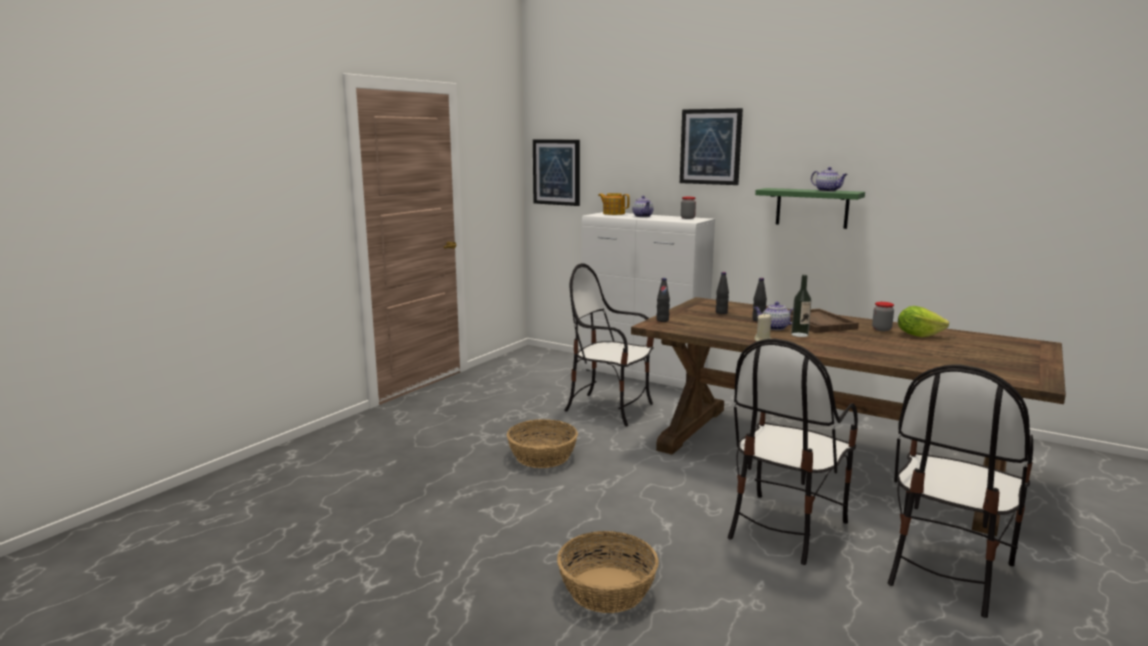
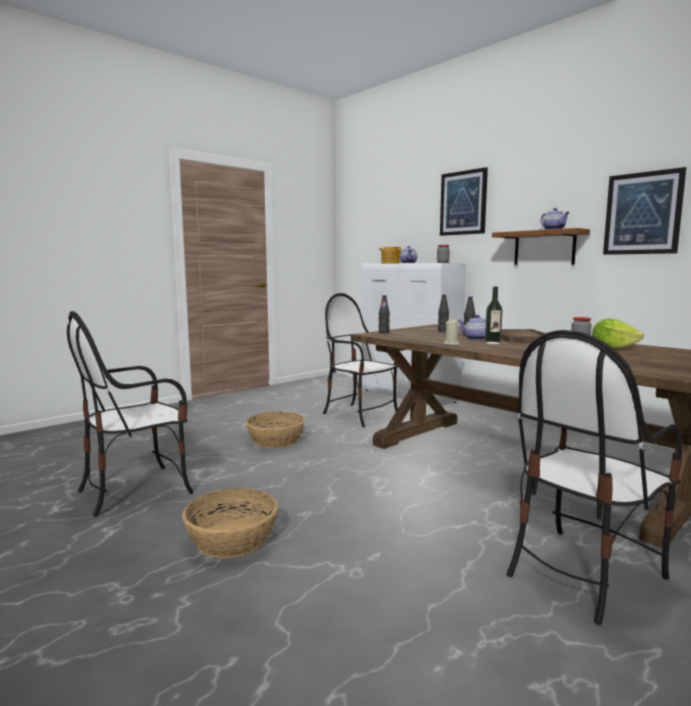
camera: 15 degrees right, 5 degrees down
picture [533,140,580,206] -> picture moved to [603,167,686,255]
chair [728,339,858,565] -> chair moved to [67,311,194,517]
green shelf [755,188,865,229] -> brown shelf [492,228,590,265]

